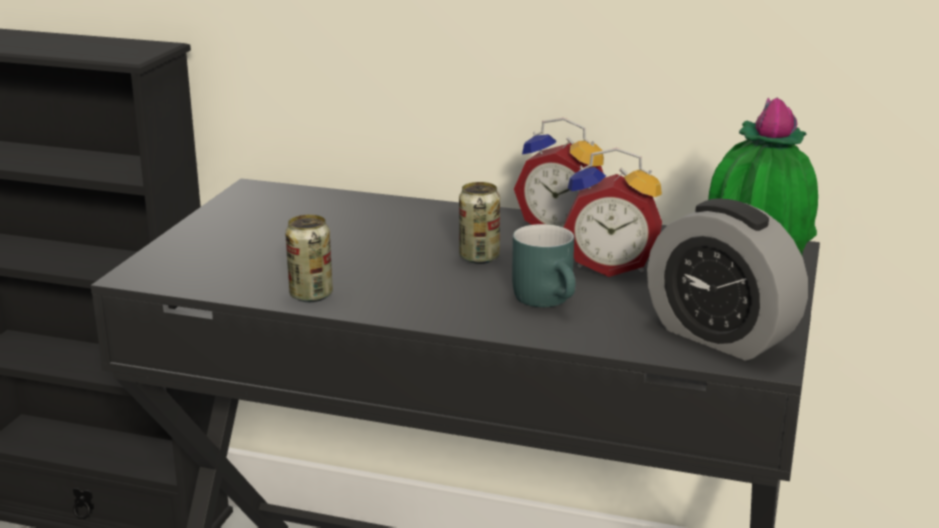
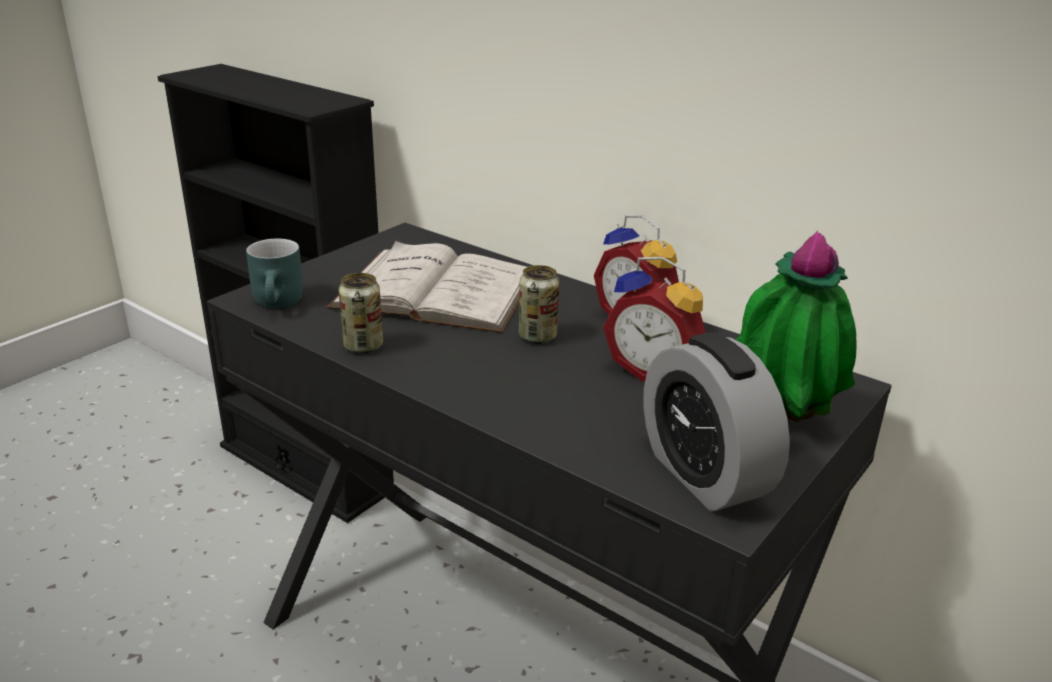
camera: 20 degrees right, 5 degrees up
turquoise mug [512,224,576,307] -> turquoise mug moved to [246,239,303,308]
none -> white book [327,241,527,333]

